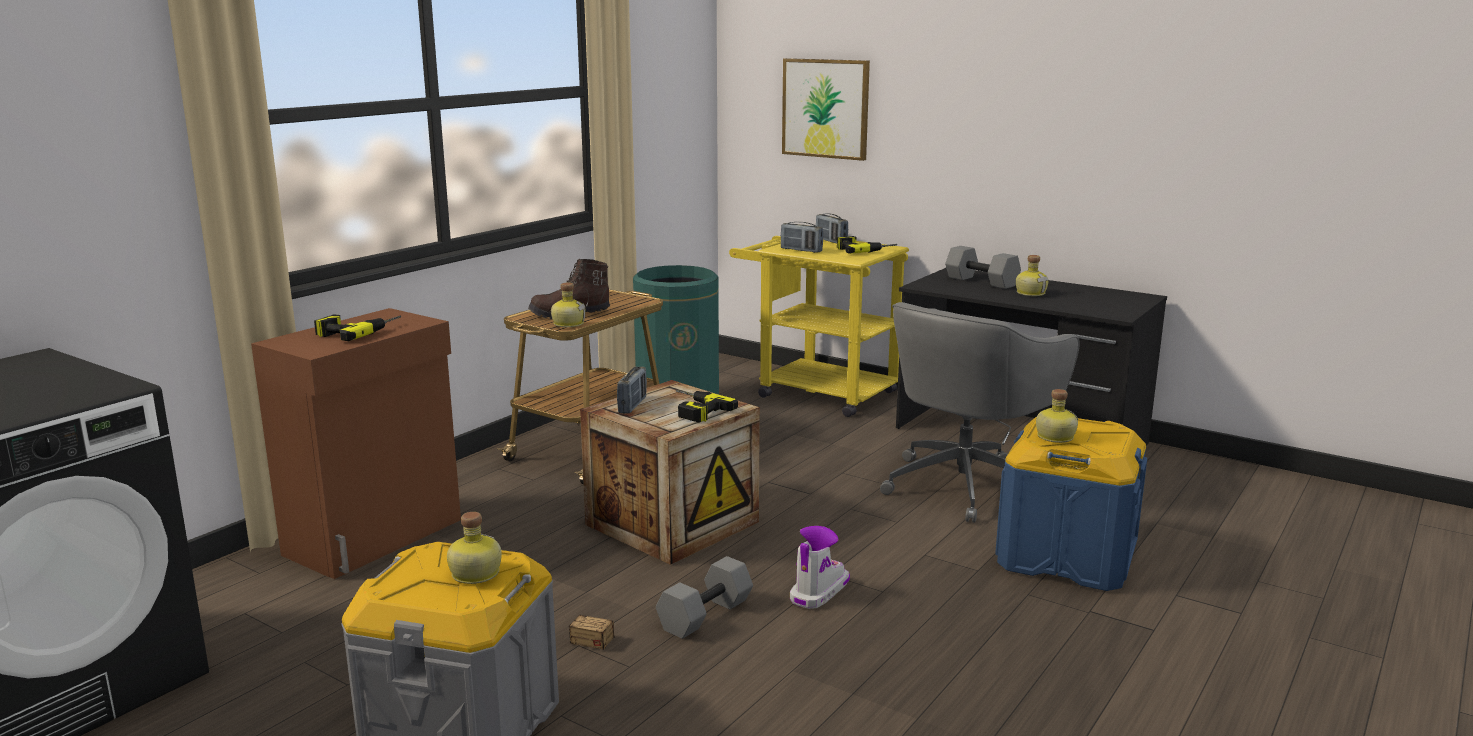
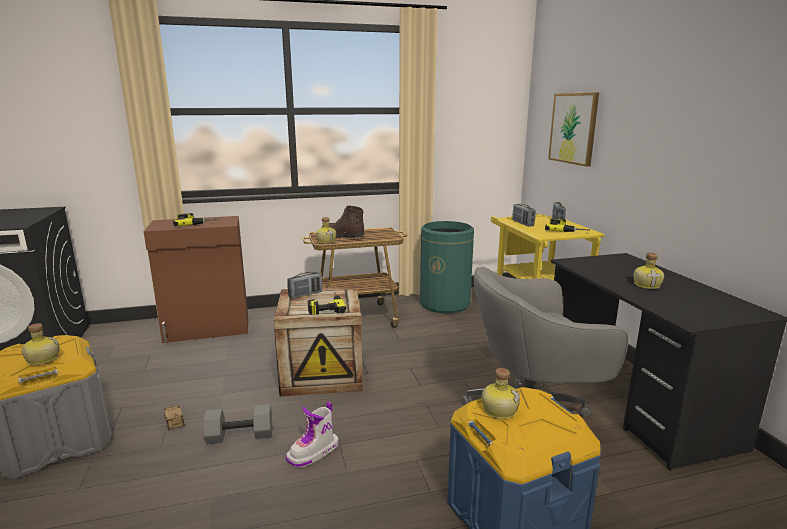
camera: 40 degrees right, 0 degrees up
boot [790,526,850,609] -> boot turned 150 degrees clockwise [285,401,338,468]
grey dumbbell [945,246,1021,289] -> none

